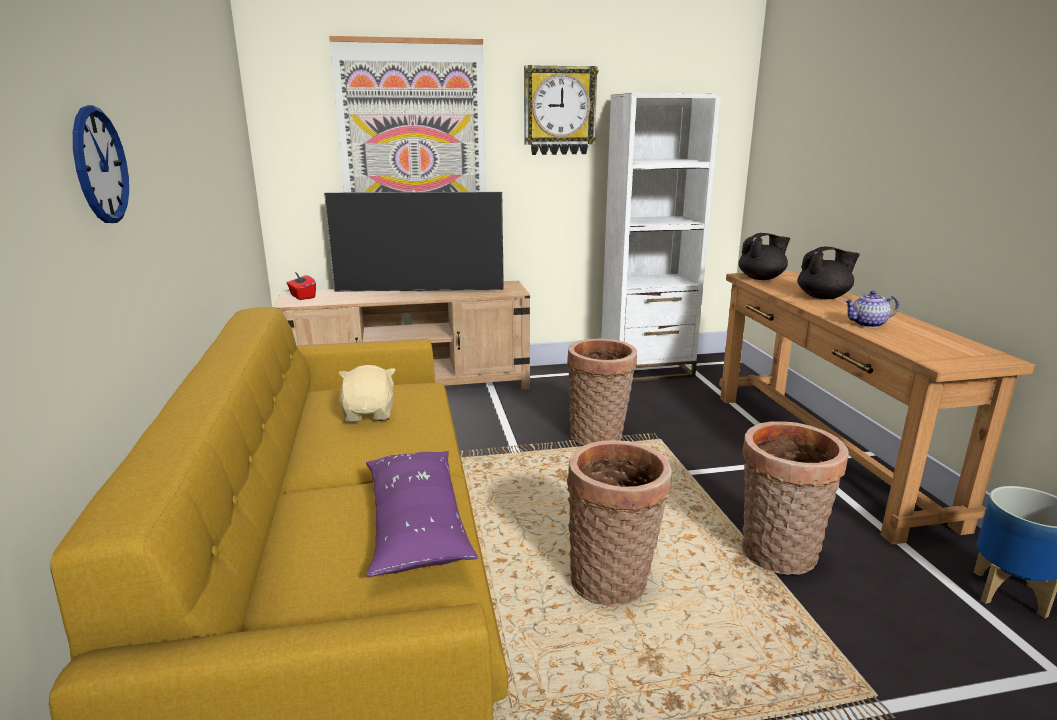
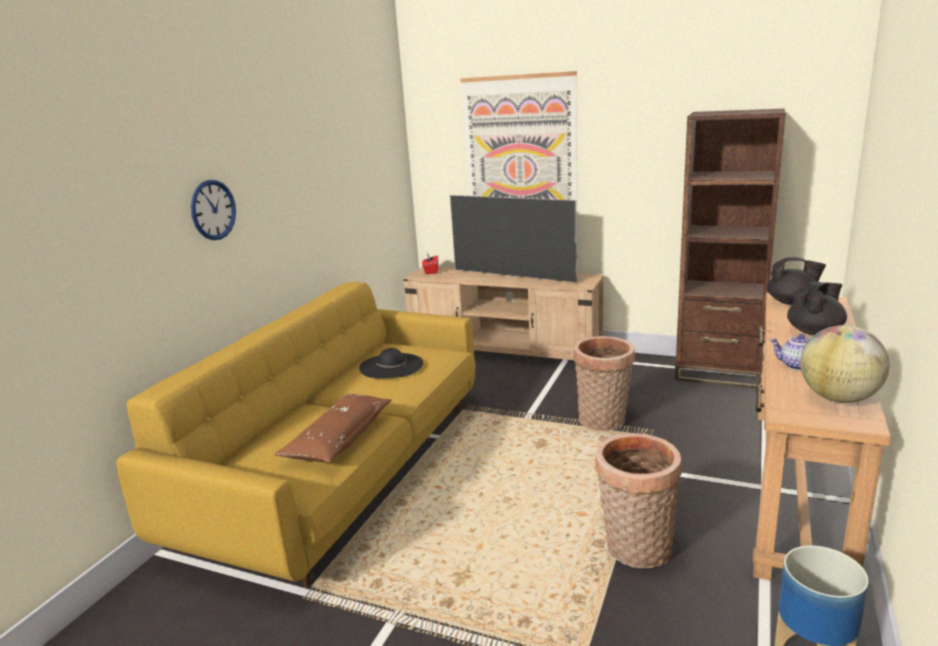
camera: 35 degrees right, 0 degrees up
beige plush toy [339,365,395,423] -> black hat [359,348,423,379]
purple pillow [366,451,478,577] -> brown pillow [274,394,392,463]
wall clock [524,65,598,155] -> none
basket [567,440,672,606] -> none
white bookcase [601,93,721,382] -> brown bookcase [675,109,786,388]
black teapot [798,246,860,299] -> black teapot turned 60 degrees counterclockwise [787,282,847,335]
none -> globe [801,325,889,403]

